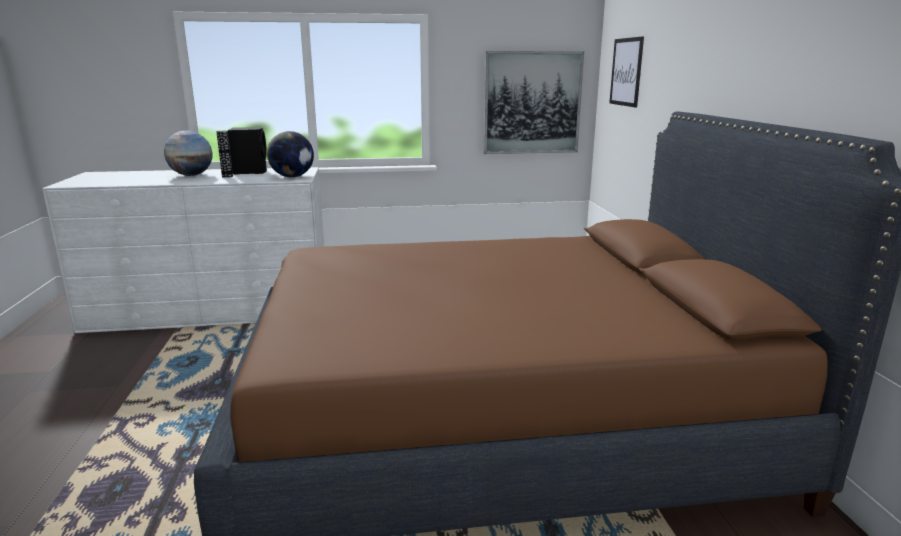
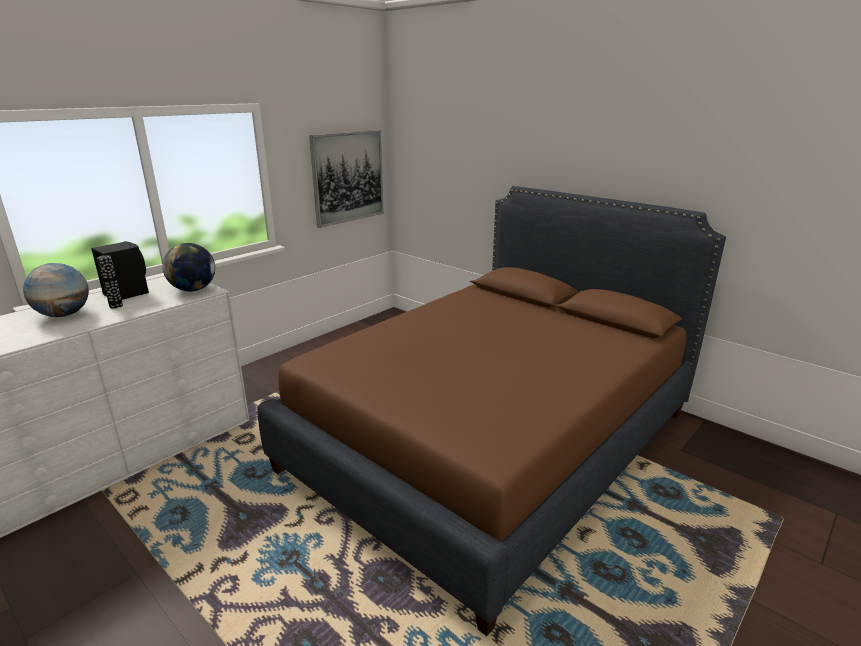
camera: 40 degrees left, 5 degrees up
picture [609,36,644,107] -> none

